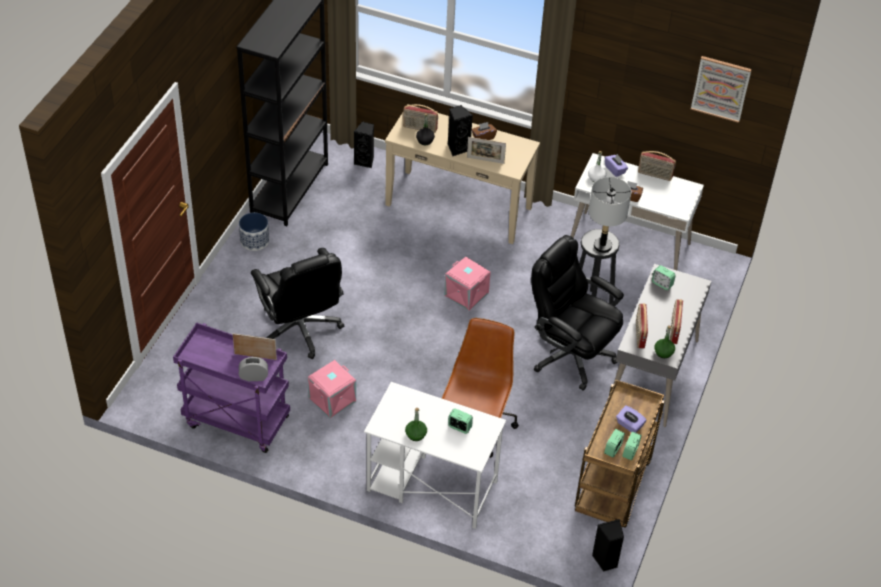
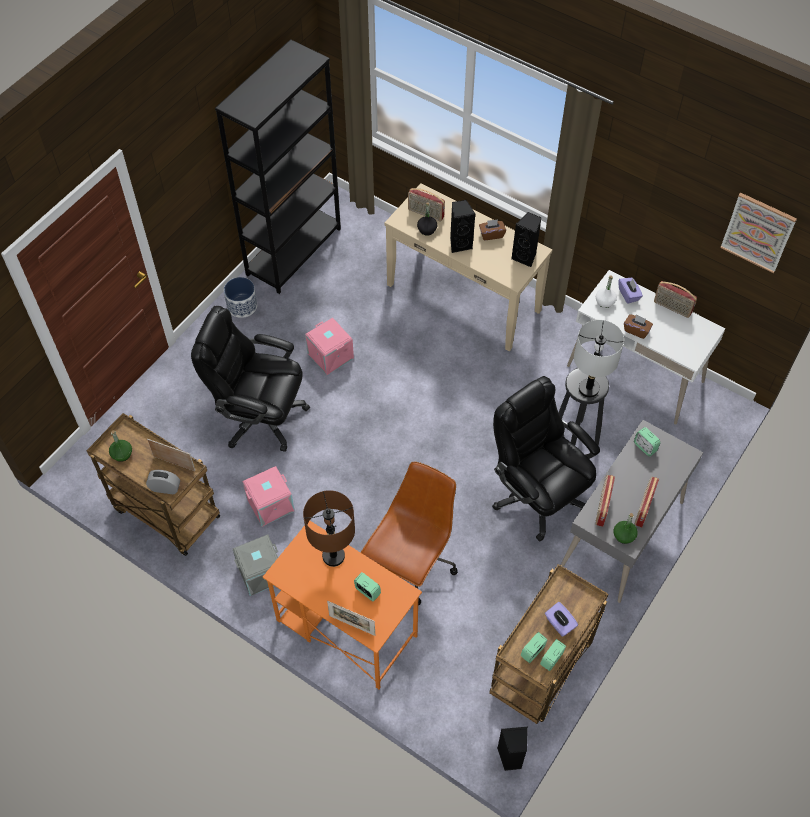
camera: 15 degrees right, 10 degrees up
purple cart [173,322,290,453] -> brown cart [86,413,220,556]
black office chair [251,248,344,359] -> black office chair turned 120 degrees clockwise [191,306,310,452]
black speaker [354,121,374,168] -> black speaker moved to [511,212,542,267]
white desk [364,382,506,529] -> orange desk [263,521,422,689]
green bottle [405,408,427,441] -> green bottle moved to [109,430,132,462]
pink storage box [444,256,491,311] -> pink storage box moved to [305,318,354,375]
picture frame [467,137,506,164] -> picture frame moved to [327,601,375,636]
none -> grey storage box [232,535,278,596]
none -> brown table lamp [303,490,355,567]

